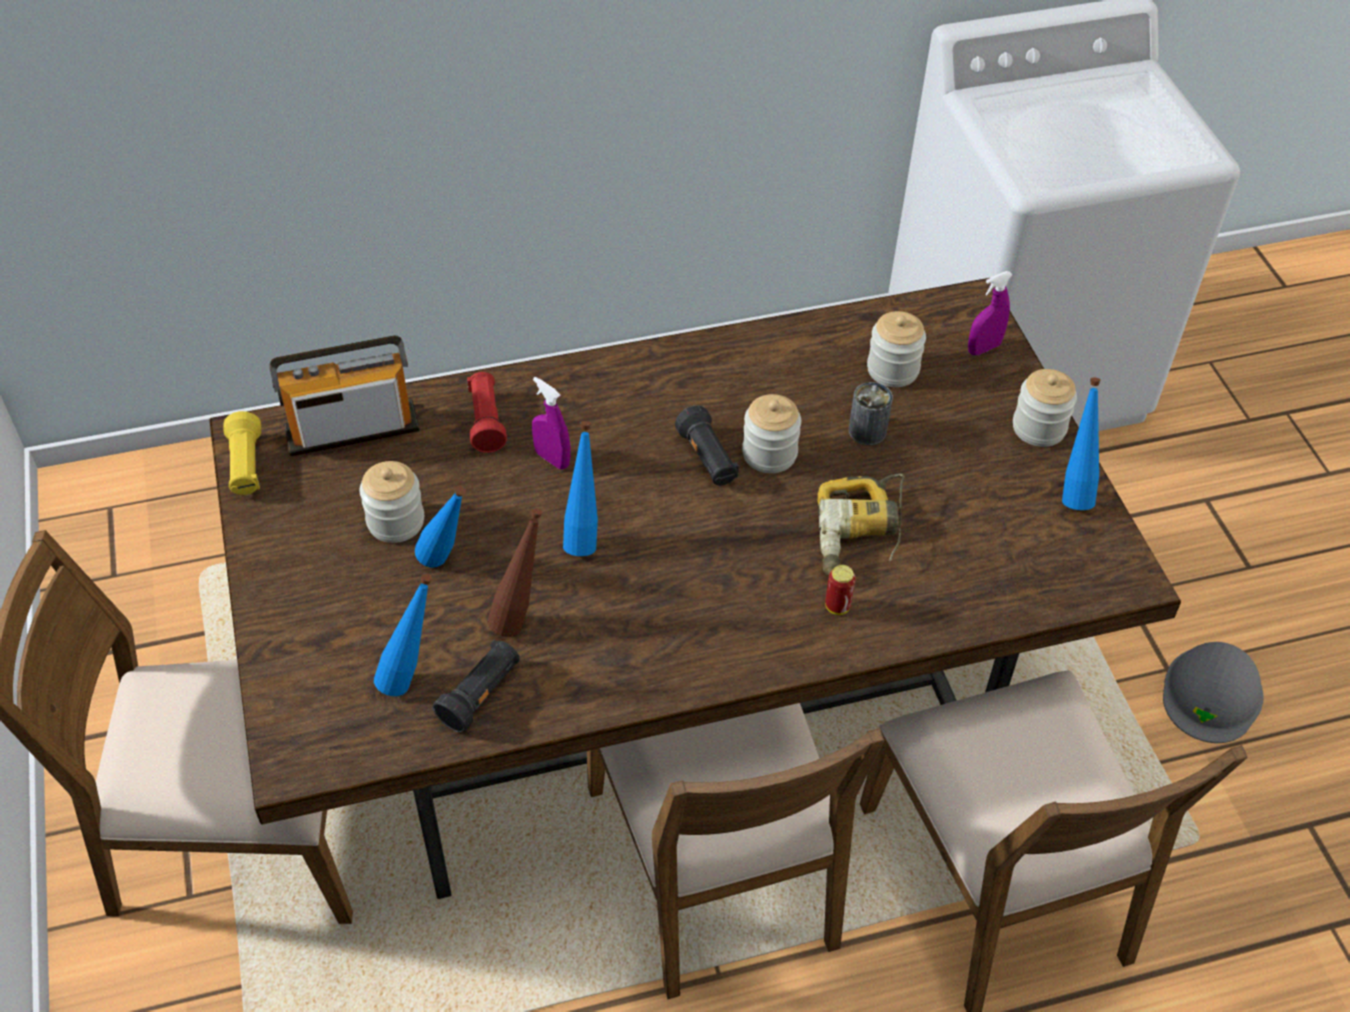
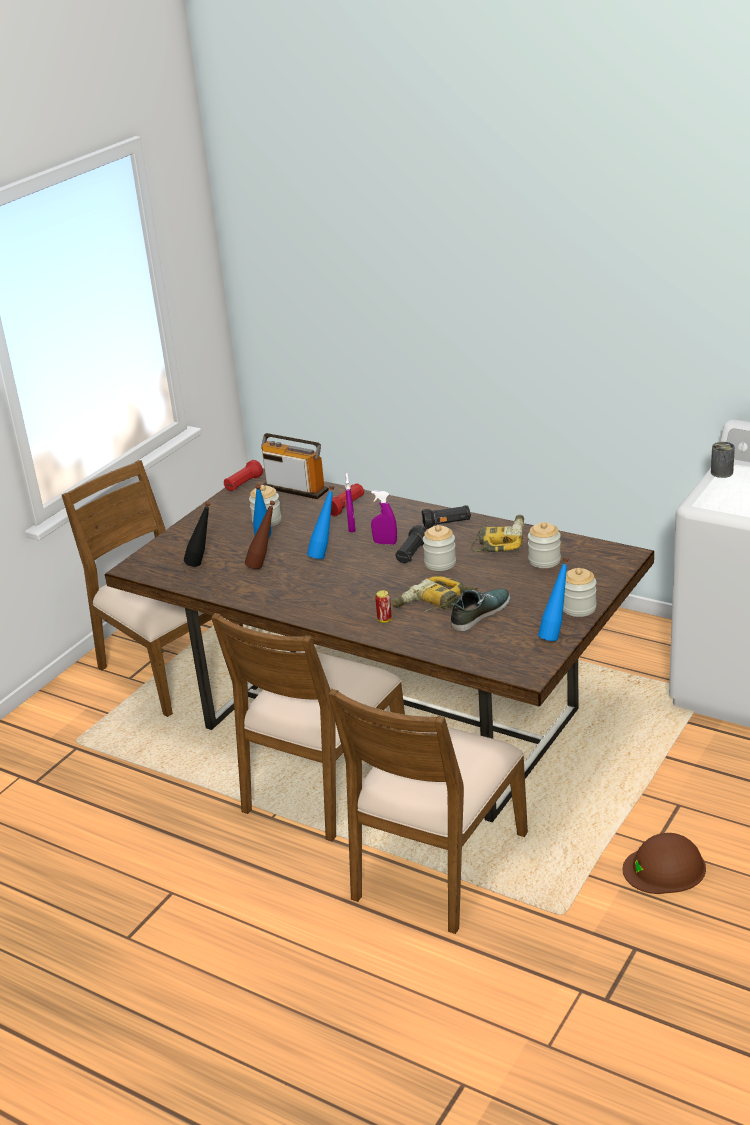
camera: 50 degrees right, 20 degrees down
yellow flashlight [224,411,261,495] -> red flashlight [224,460,263,491]
blue bottle [374,573,432,696] -> black bottle [184,501,211,567]
black flashlight [433,640,520,732] -> black flashlight moved to [422,505,471,529]
can [849,382,893,445] -> can moved to [711,442,735,478]
purple spray bottle [968,271,1013,355] -> purple spray bottle moved to [371,491,397,545]
grey hard hat [1163,642,1263,743] -> brown hard hat [623,833,706,894]
none -> shoe [451,588,510,631]
none -> power drill [471,515,524,552]

